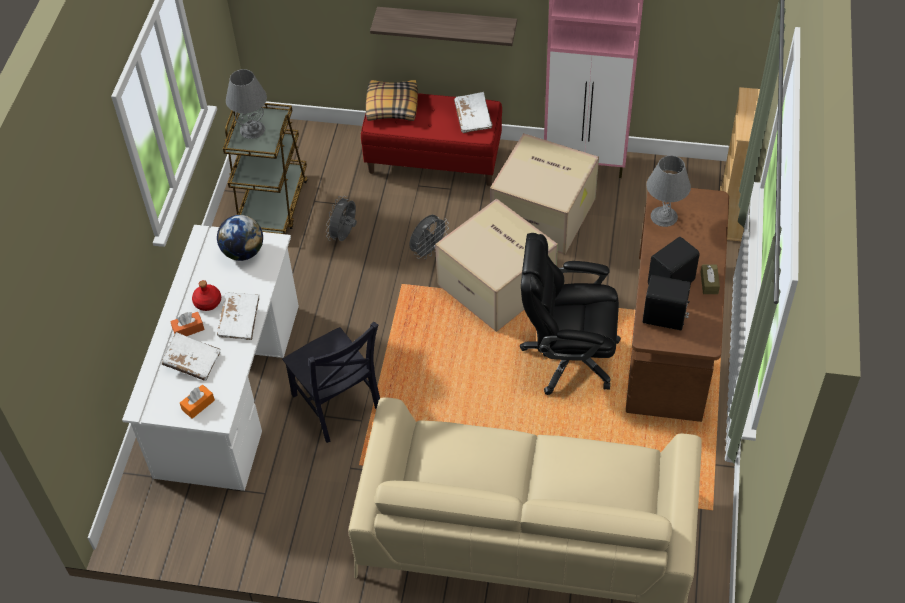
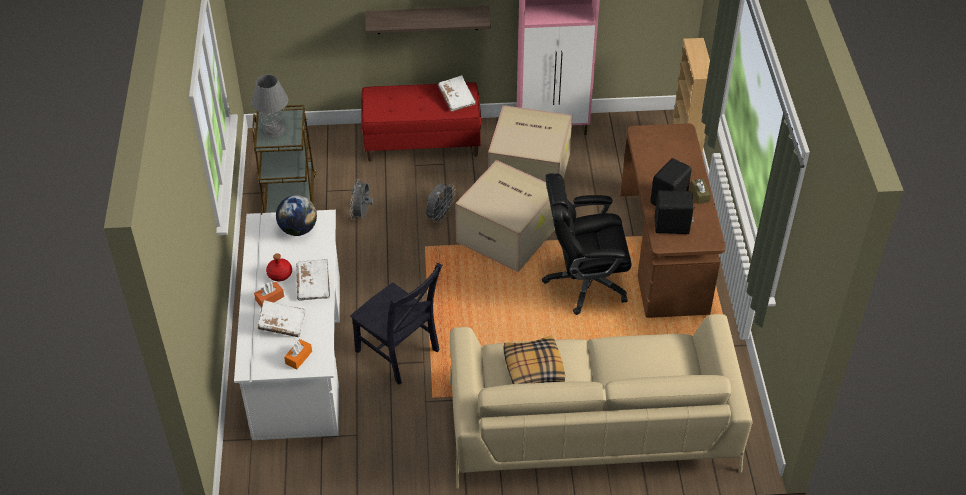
camera: 15 degrees left, 5 degrees down
pillow [366,80,418,121] -> pillow moved to [503,335,565,384]
grey table lamp [646,156,691,227] -> none

